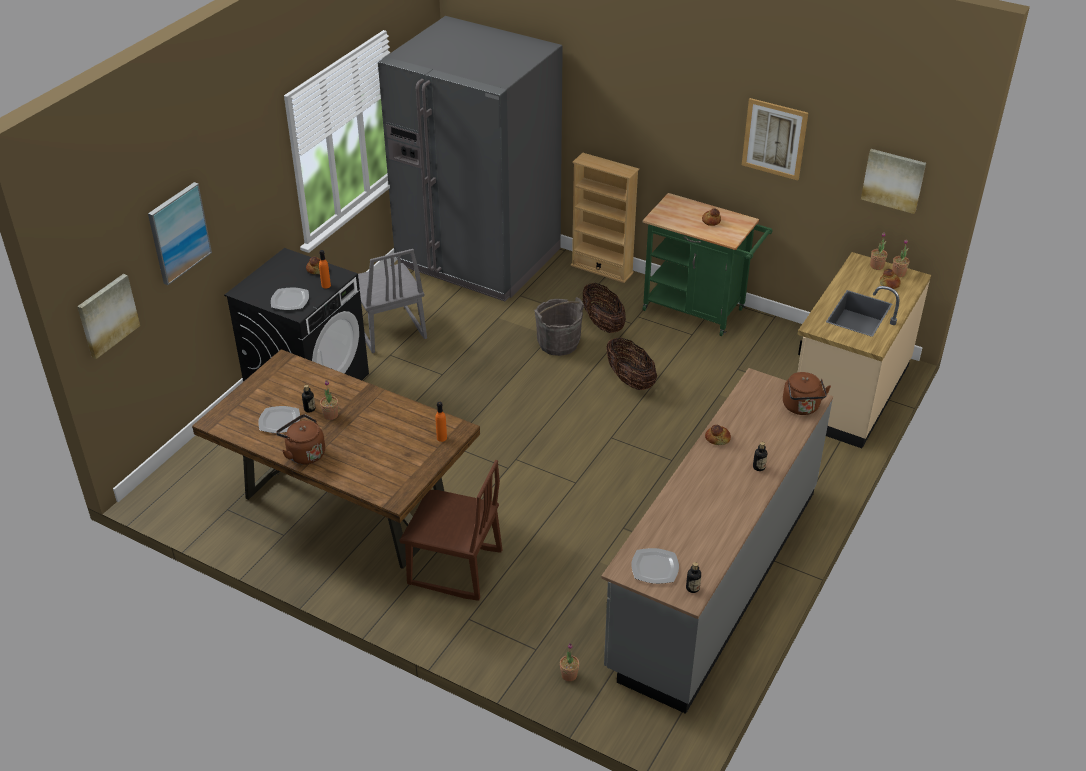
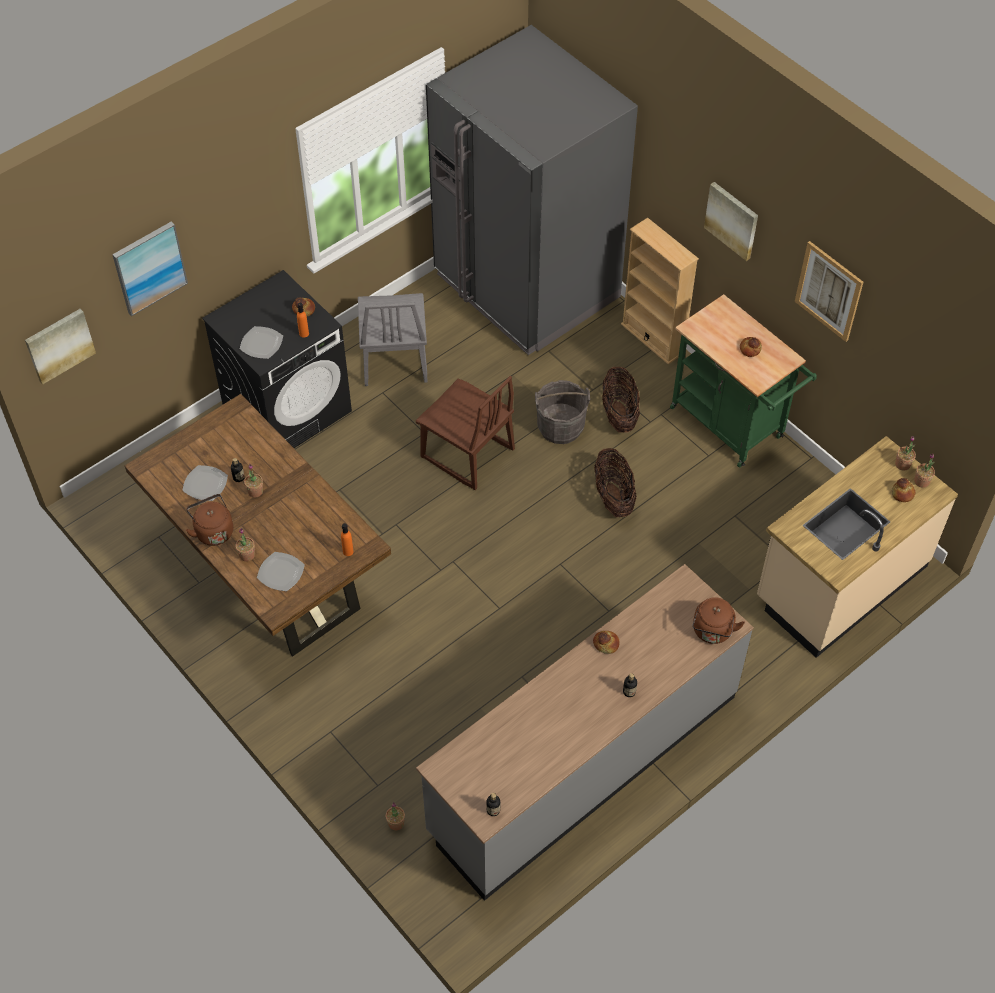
camera: 20 degrees right, 15 degrees up
brown chair [399,460,502,601] -> brown chair moved to [415,376,515,490]
plate [631,548,679,584] -> plate moved to [257,552,305,591]
picture [861,149,926,214] -> picture moved to [704,182,758,261]
none -> potted plant [236,528,255,561]

